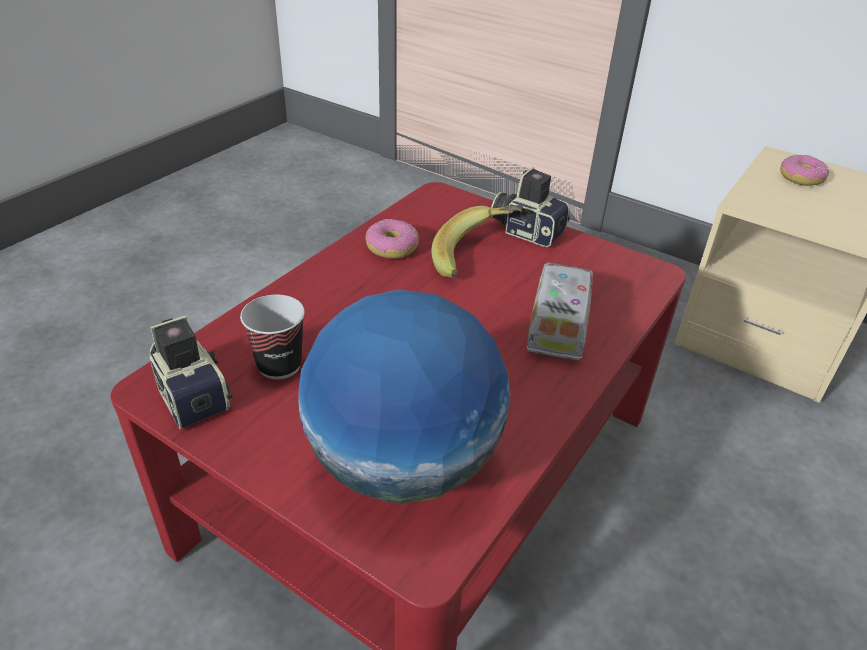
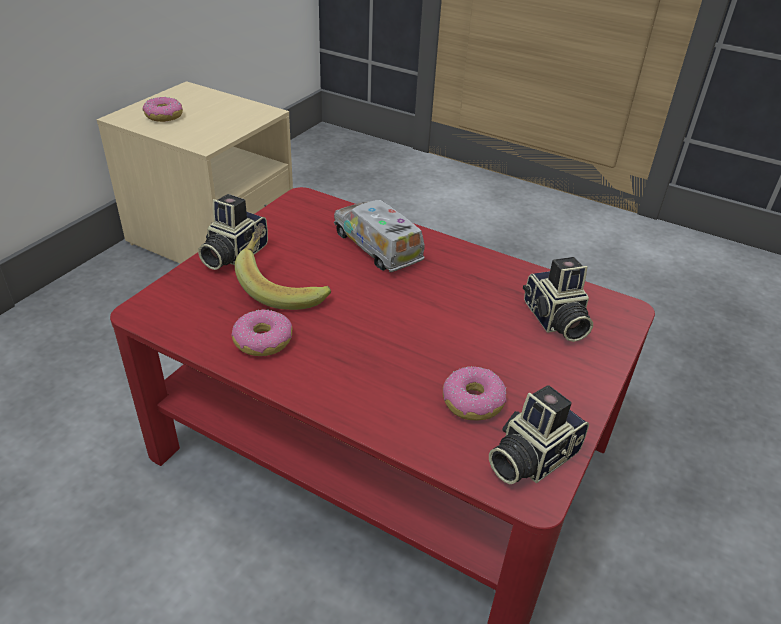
camera: 95 degrees left, 0 degrees up
cup [240,295,305,379] -> donut [443,366,507,420]
globe [298,290,510,503] -> camera [523,257,593,342]
toy truck [527,262,593,360] -> toy truck turned 45 degrees clockwise [334,200,425,272]

